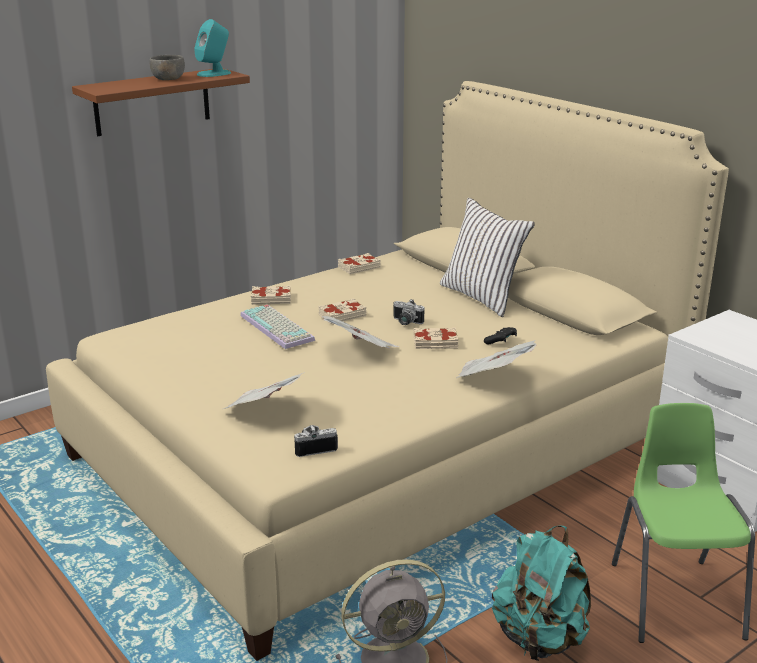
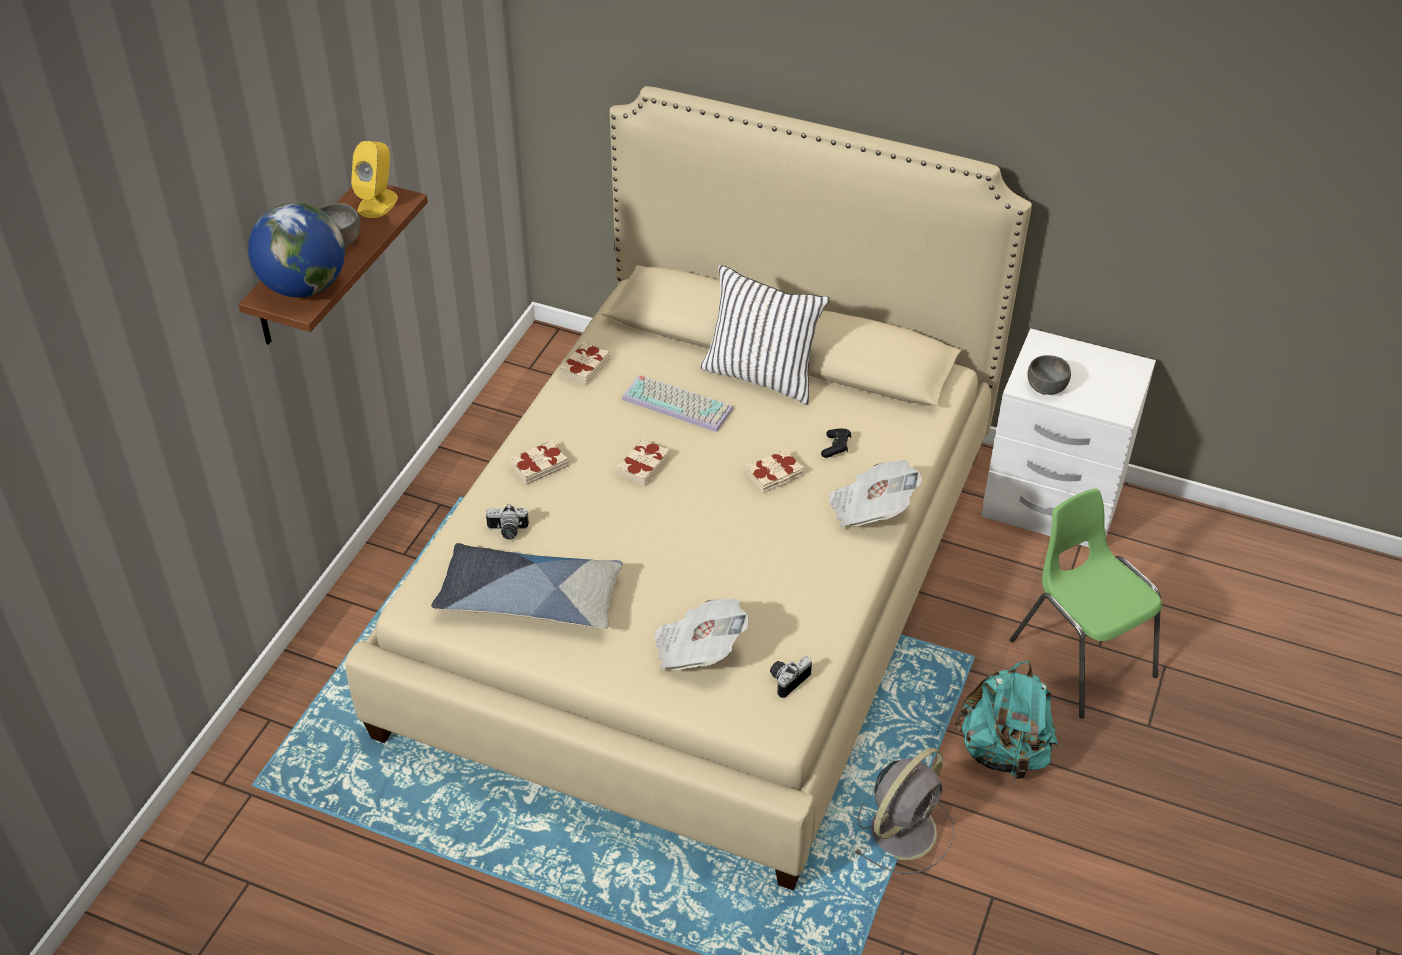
camera: 30 degrees left, 20 degrees up
turquoise speaker [194,19,231,77] -> yellow speaker [351,141,398,218]
keyboard [240,305,315,349] -> keyboard moved to [622,375,733,432]
newspaper [321,316,399,348] -> none
camera [393,299,425,325] -> camera moved to [486,504,529,540]
none -> globe [248,203,345,297]
none -> pillow [431,543,623,629]
none -> grey bowl [1027,355,1071,395]

